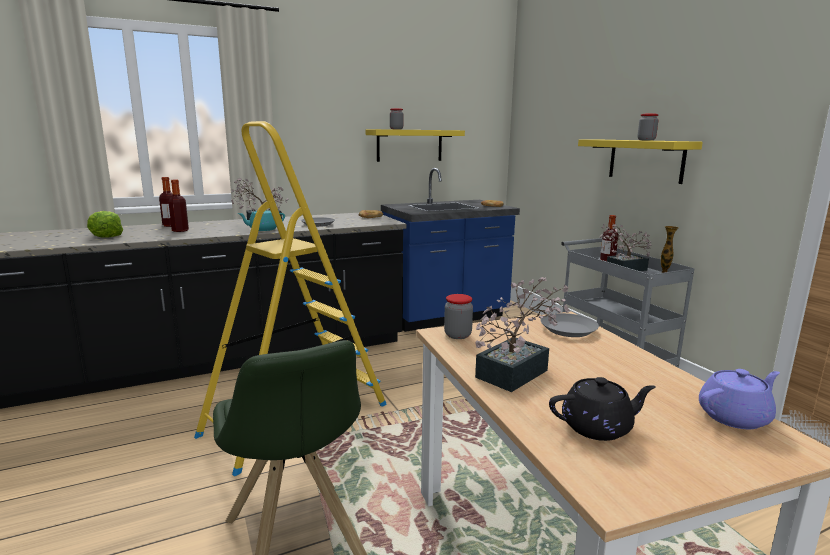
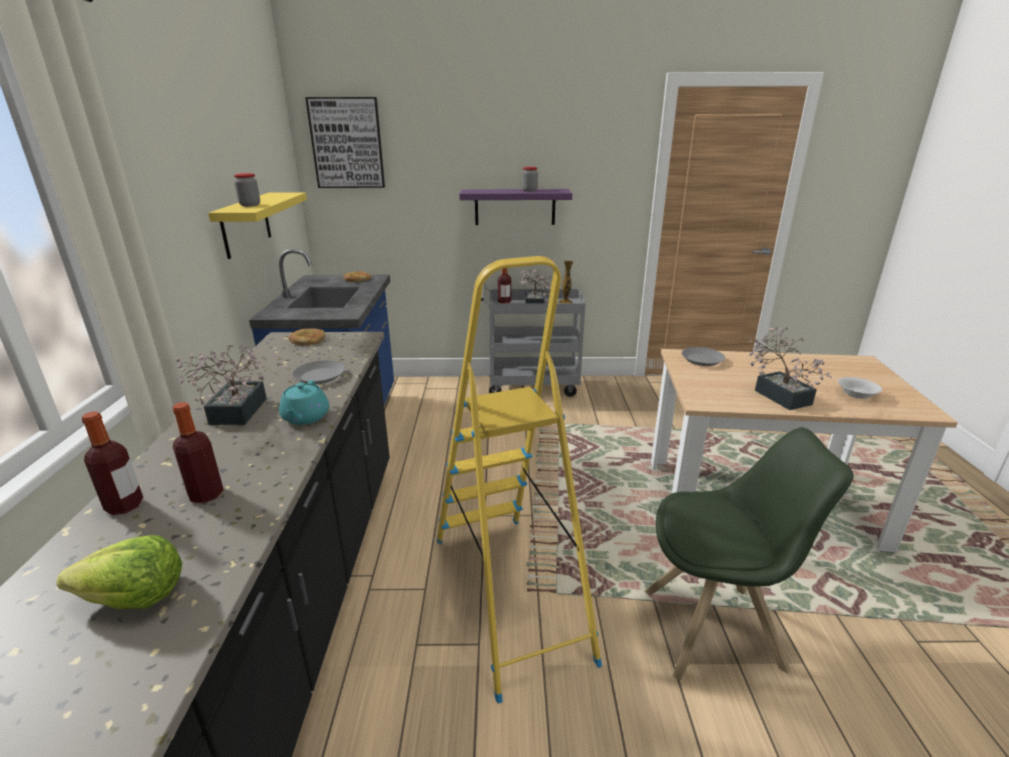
camera: 65 degrees left, 10 degrees up
jar [444,294,473,339] -> none
black teapot [549,377,656,441] -> white bowl [838,377,882,399]
yellow shelf [578,139,703,184] -> purple shelf [459,189,572,225]
purple teapot [699,369,780,429] -> none
none -> picture [305,97,385,188]

